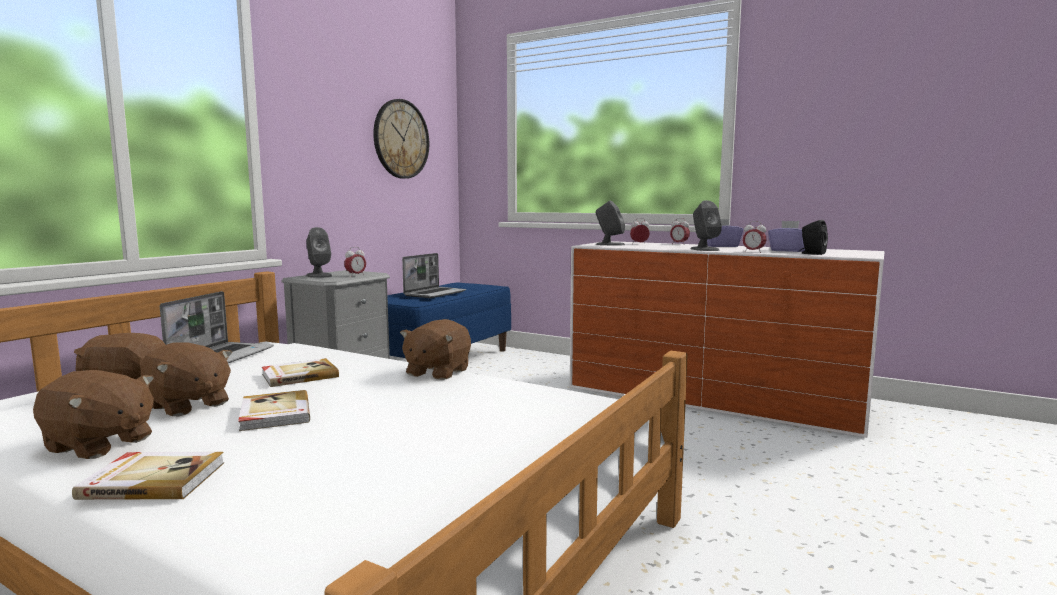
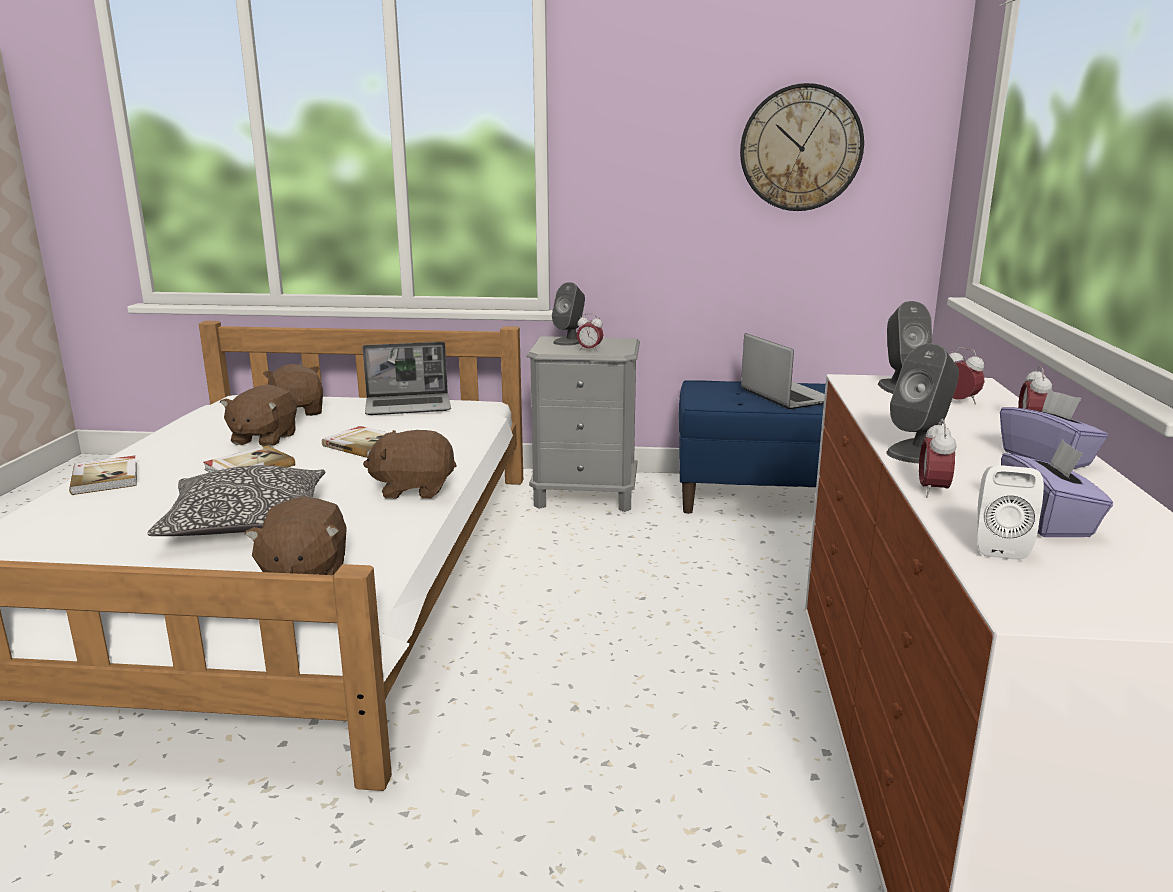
camera: 65 degrees right, 10 degrees up
brown plush toy [33,370,154,459] -> brown plush toy moved to [245,497,347,575]
laptop [402,253,466,298] -> laptop turned 120 degrees counterclockwise [741,333,825,409]
black speaker [799,220,828,255] -> white speaker [977,465,1044,560]
none -> pillow [147,465,325,536]

